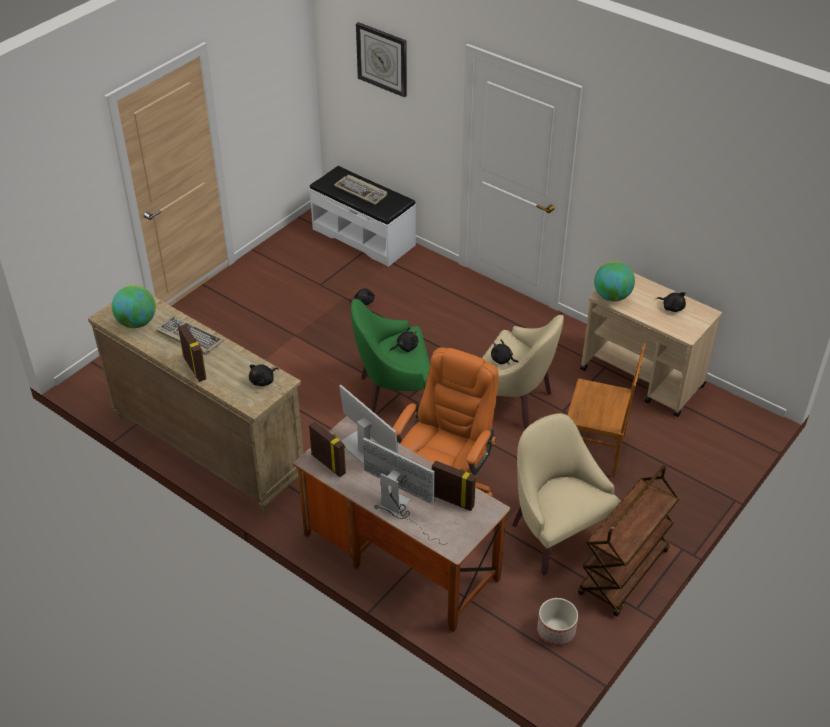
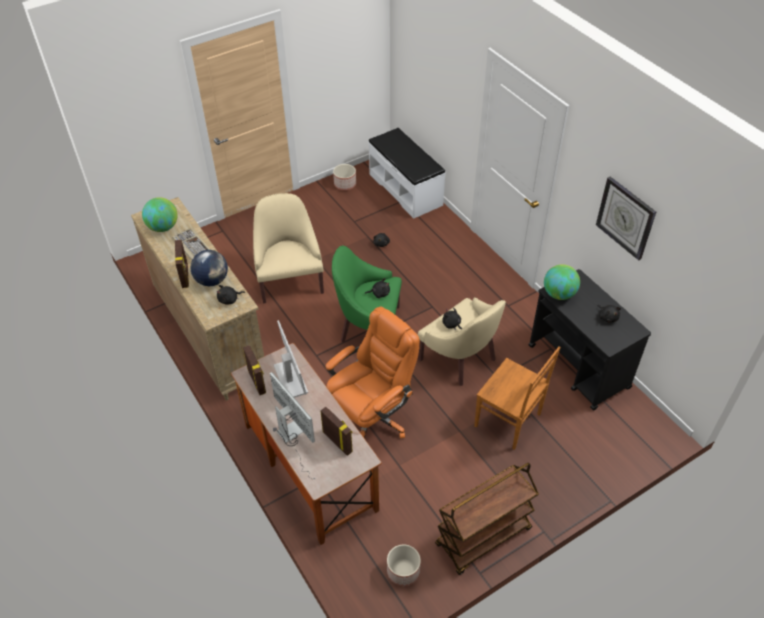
camera: 20 degrees right, 5 degrees up
keyboard [334,174,388,205] -> none
wall clock [356,22,407,98] -> wall clock moved to [596,176,656,260]
beige armchair [512,413,621,575] -> beige armchair moved to [253,193,324,304]
beige cart [580,273,722,417] -> black cart [528,269,651,411]
none -> globe [191,250,228,286]
none -> planter [333,164,356,190]

